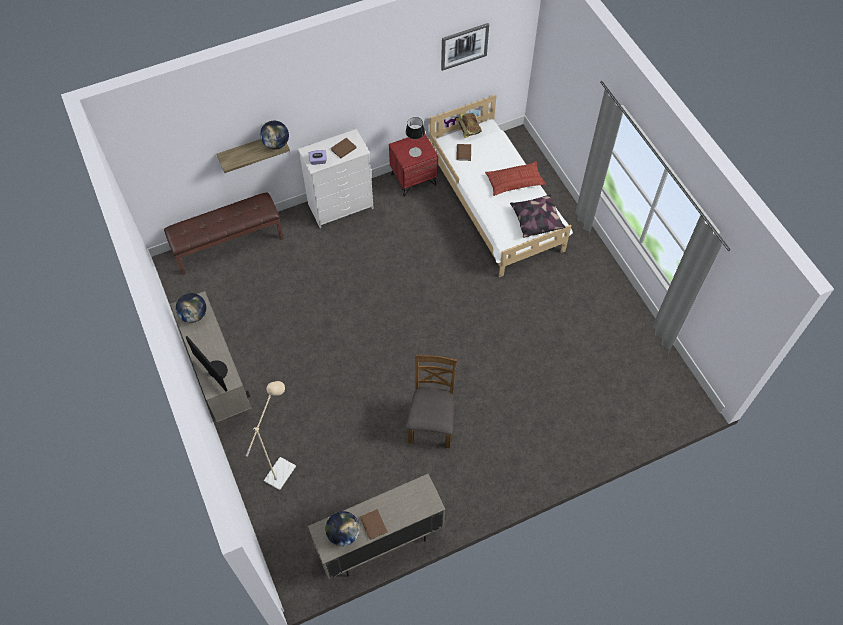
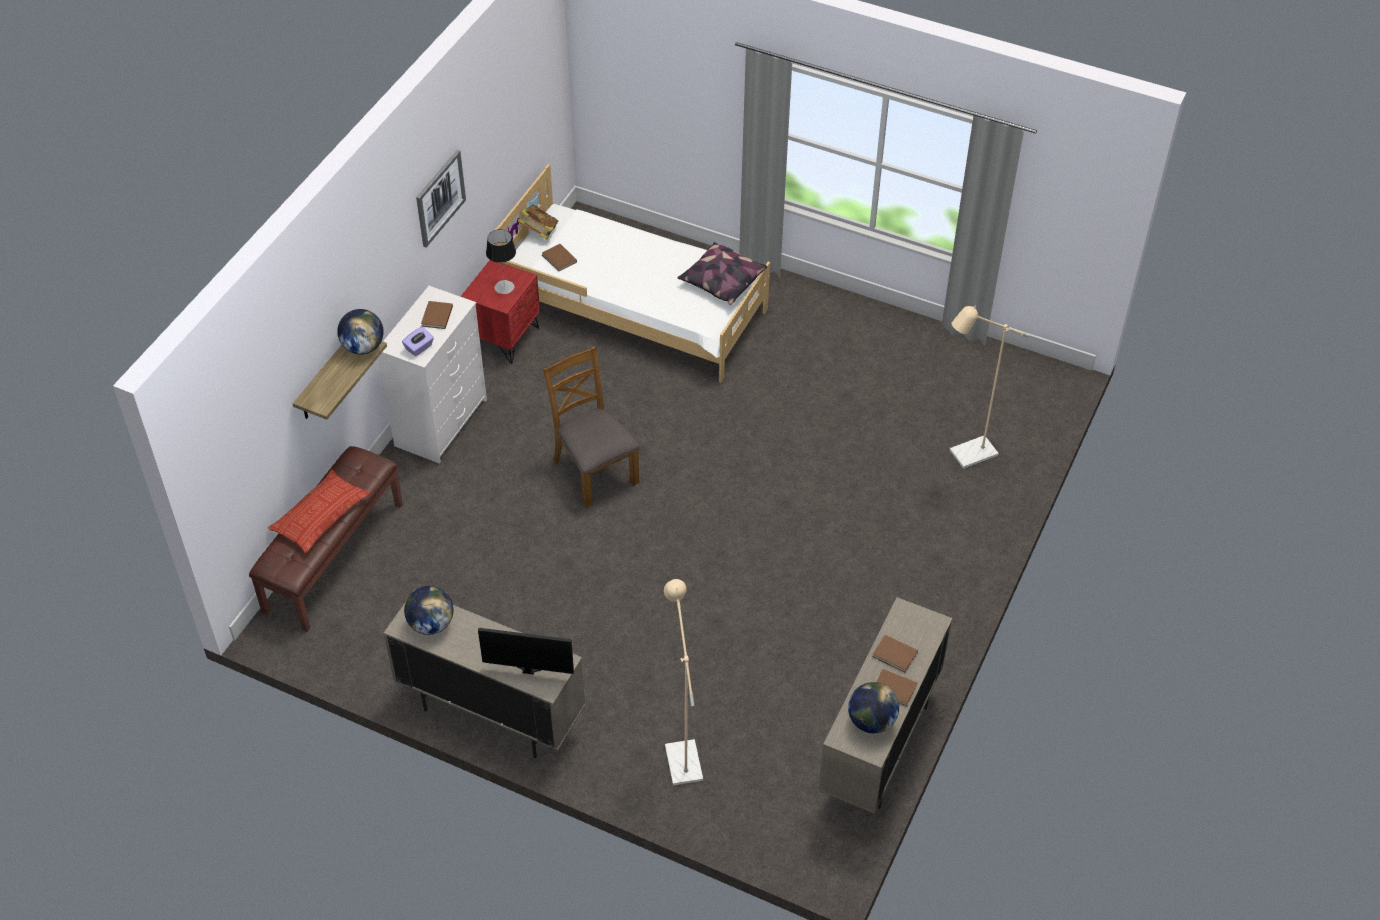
camera: 40 degrees left, 10 degrees down
brown chair [406,354,457,448] -> brown chair moved to [543,346,639,508]
picture [441,23,489,71] -> picture moved to [416,150,466,247]
pillow [485,161,546,196] -> pillow moved to [268,470,370,553]
none -> brown book [872,635,918,672]
none -> beige floor lamp [950,305,1029,469]

